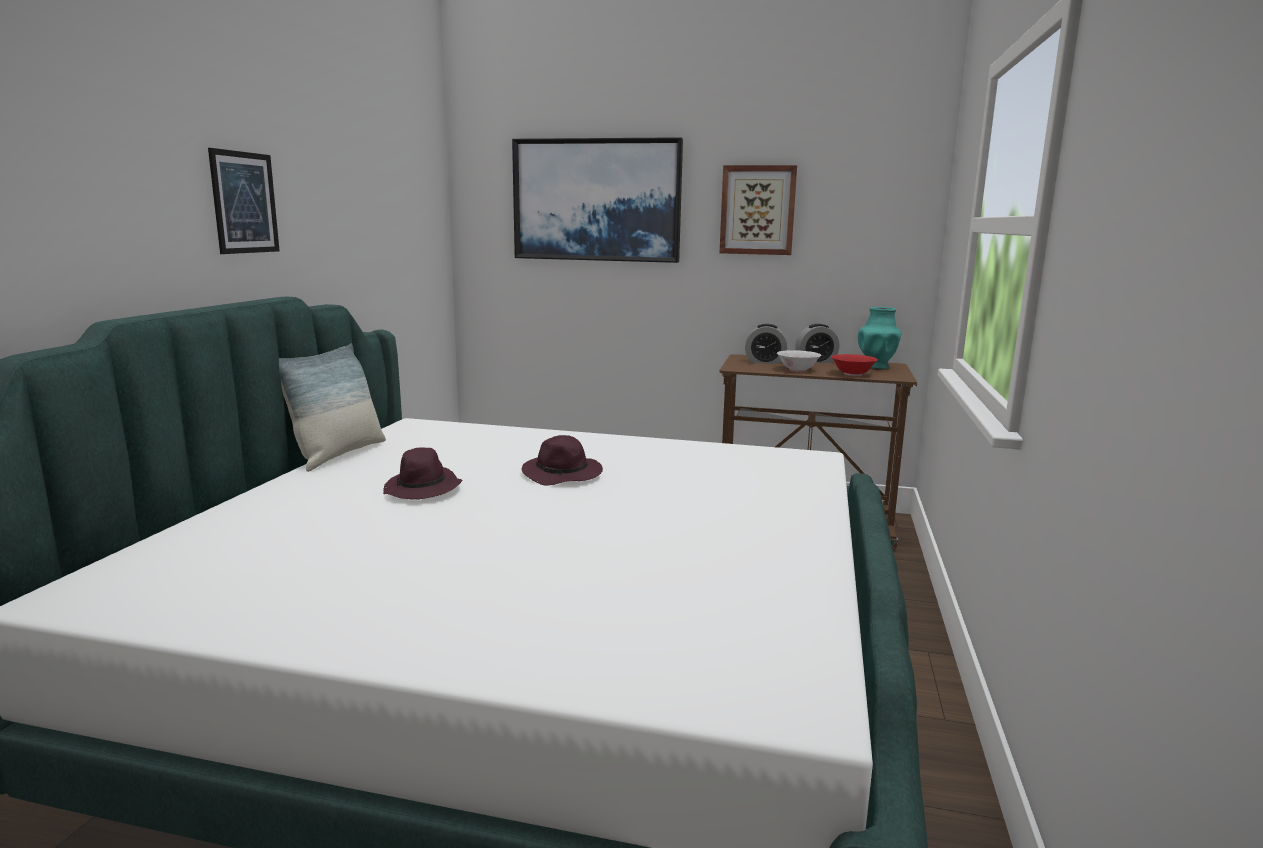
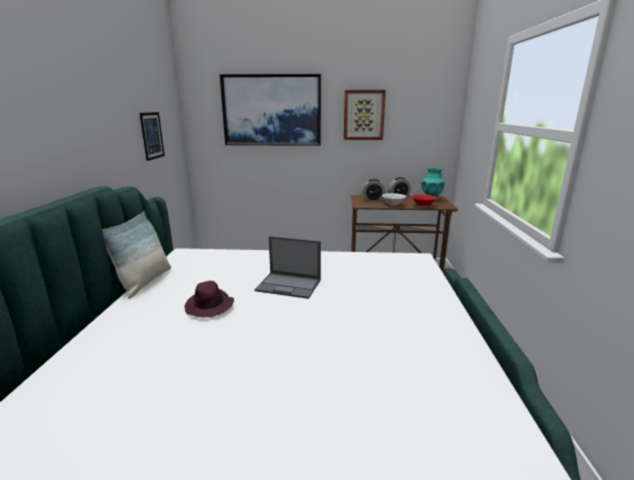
camera: 10 degrees left, 5 degrees up
picture [208,148,280,254] -> picture moved to [139,112,165,161]
purple hat [522,435,603,486] -> laptop [254,236,321,299]

